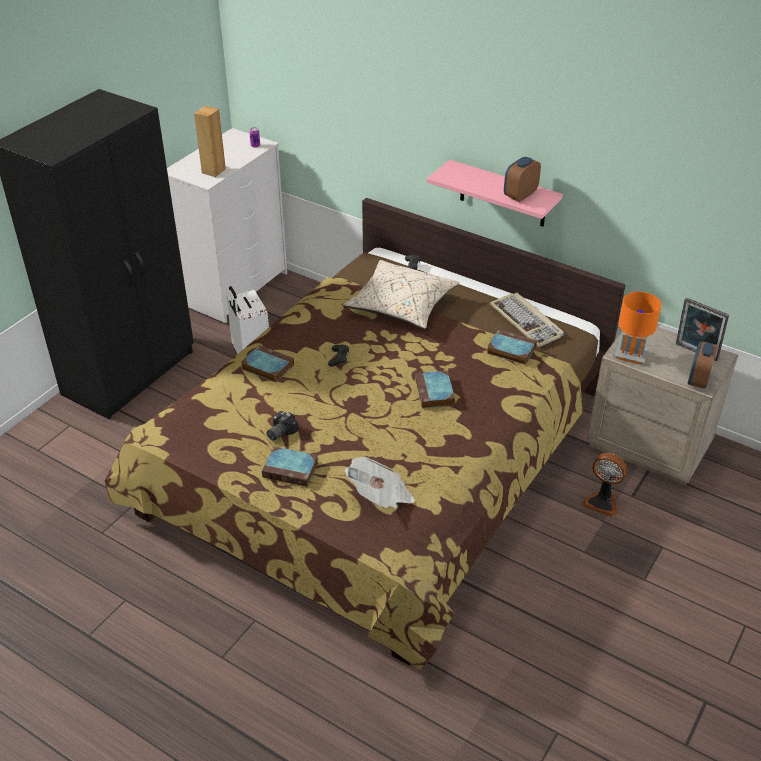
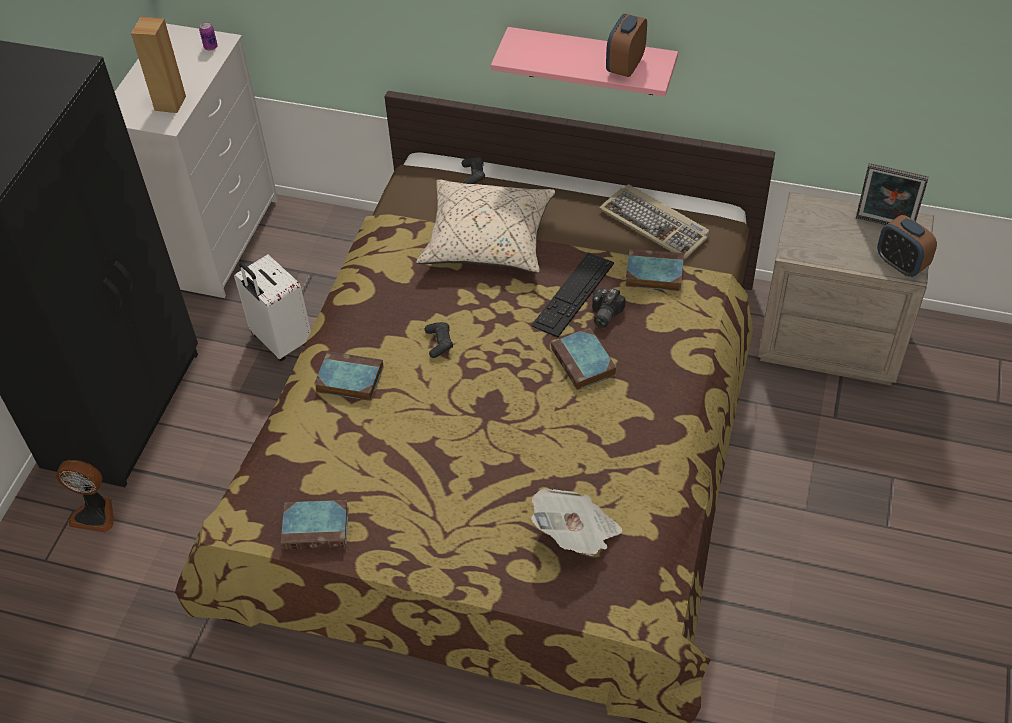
camera: 15 degrees left, 10 degrees up
book [262,446,319,487] -> book moved to [281,500,349,550]
camera [267,411,299,441] -> camera moved to [592,288,626,328]
fan [582,453,627,517] -> fan moved to [56,460,114,532]
orange table lamp [614,291,661,364] -> none
alarm clock [688,341,718,389] -> alarm clock turned 45 degrees counterclockwise [877,215,937,277]
none -> keyboard [531,253,614,338]

